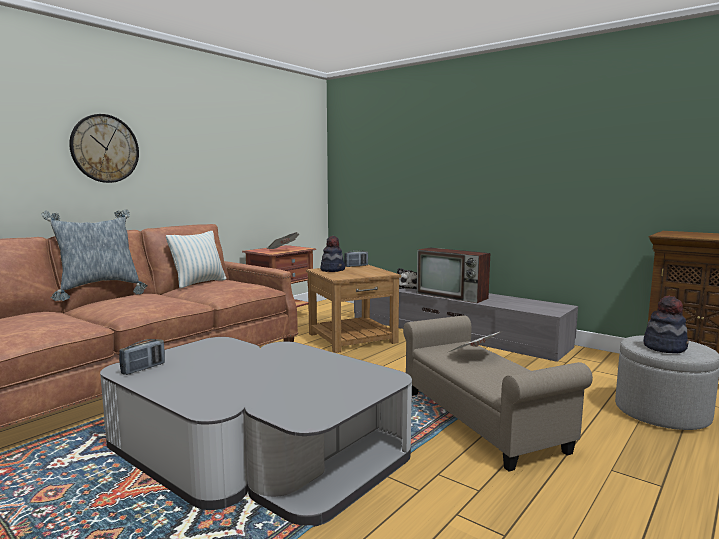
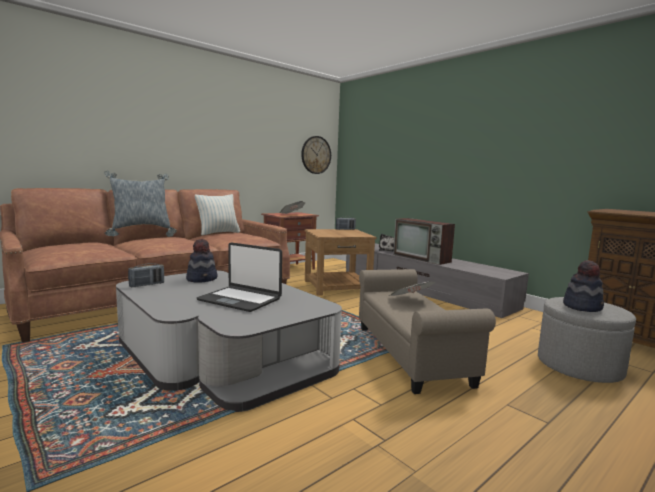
camera: 10 degrees right, 0 degrees up
wall clock [69,114,139,183] -> wall clock moved to [301,136,331,174]
hat [320,236,345,272] -> hat moved to [186,239,217,283]
none -> laptop [197,242,282,312]

